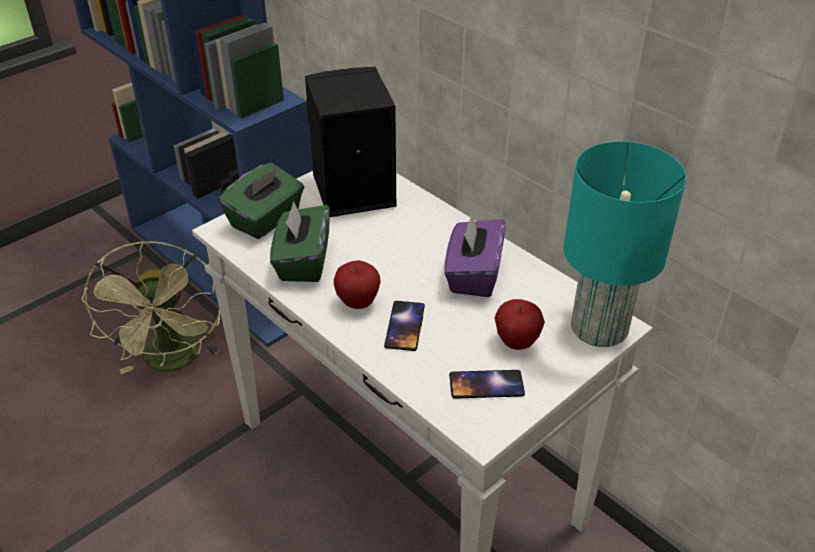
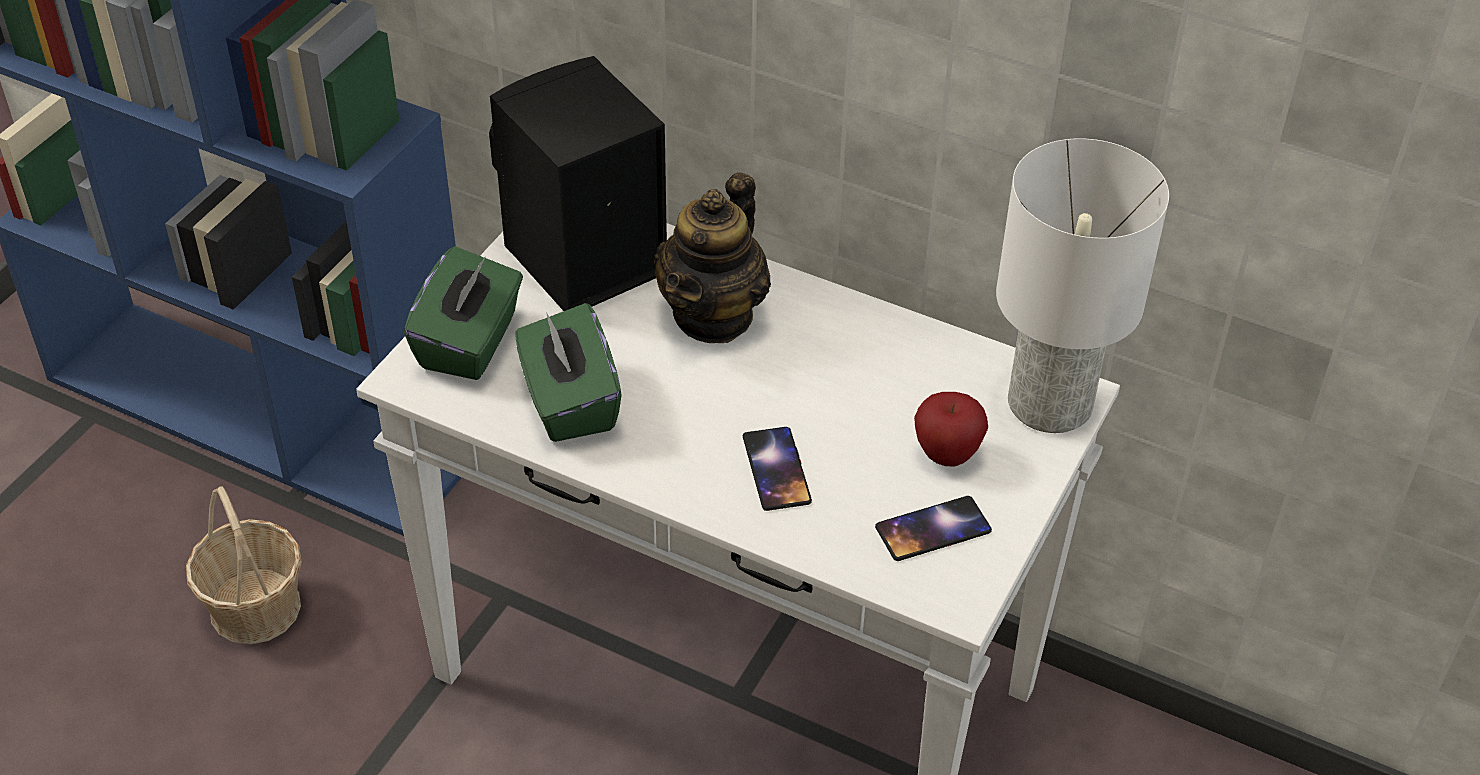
camera: 20 degrees left, 5 degrees up
green fan [81,241,221,374] -> basket [186,487,302,645]
apple [334,260,381,309] -> none
purple tissue box [444,214,505,297] -> none
turquoise table lamp [564,141,686,347] -> white table lamp [996,138,1169,433]
none -> teapot [654,172,771,343]

